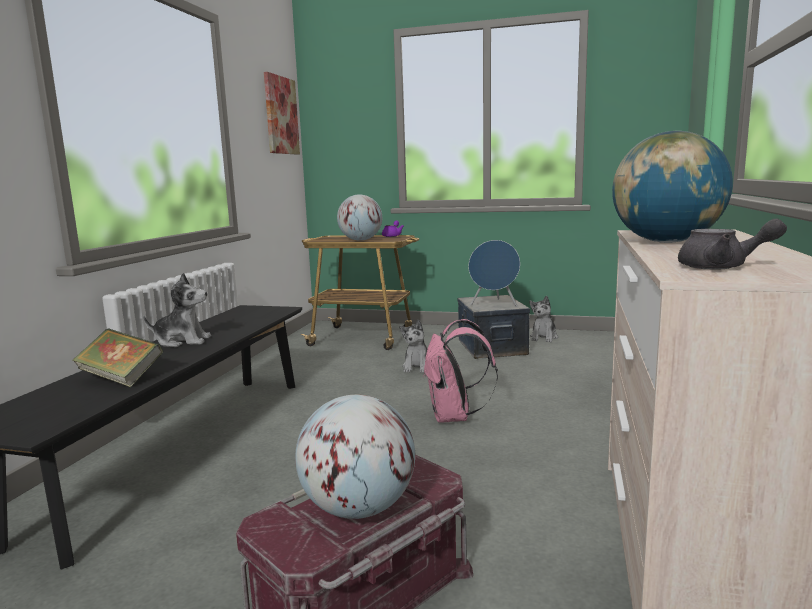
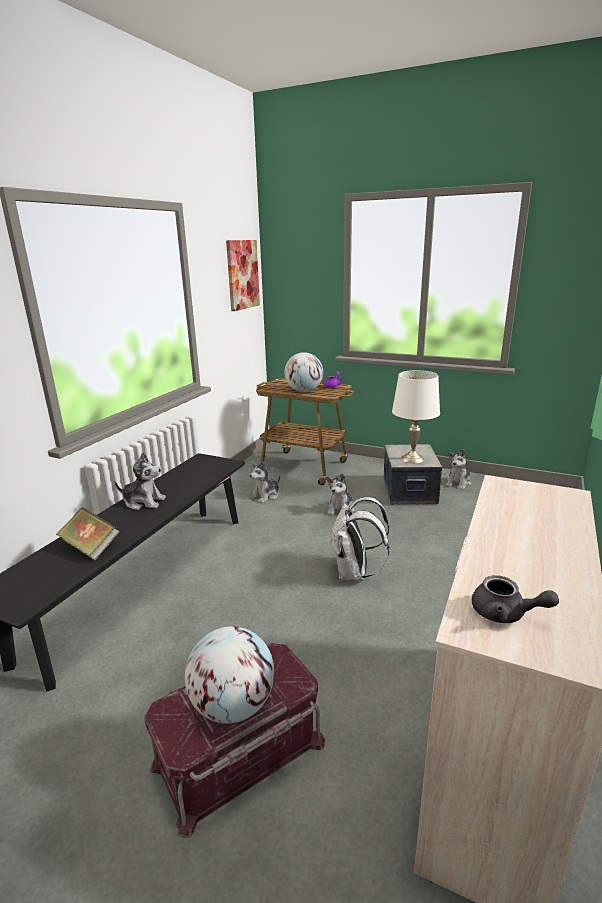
camera: 10 degrees right, 10 degrees up
pink backpack [423,319,498,423] -> white backpack [330,497,390,581]
blue speaker [468,240,520,307] -> white table lamp [392,370,440,463]
globe [612,131,733,243] -> none
none -> plush toy [249,461,280,503]

